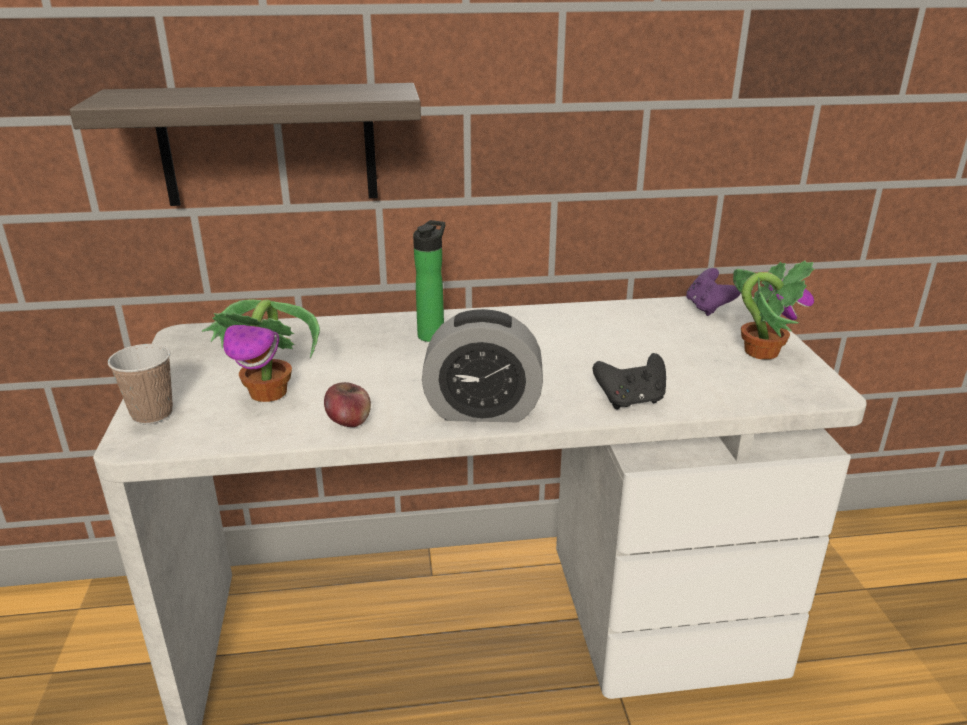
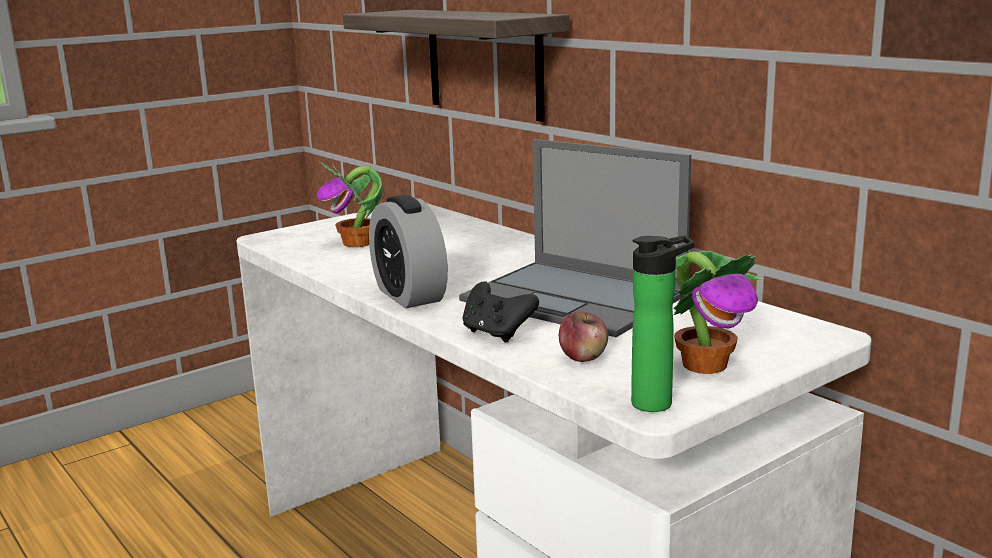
camera: 60 degrees right, 10 degrees down
cup [108,344,173,424] -> none
apple [324,382,371,427] -> apple moved to [559,312,608,362]
bottle [413,220,445,342] -> bottle moved to [631,236,694,412]
purple game controller [686,268,741,316] -> none
none -> laptop [459,139,691,337]

